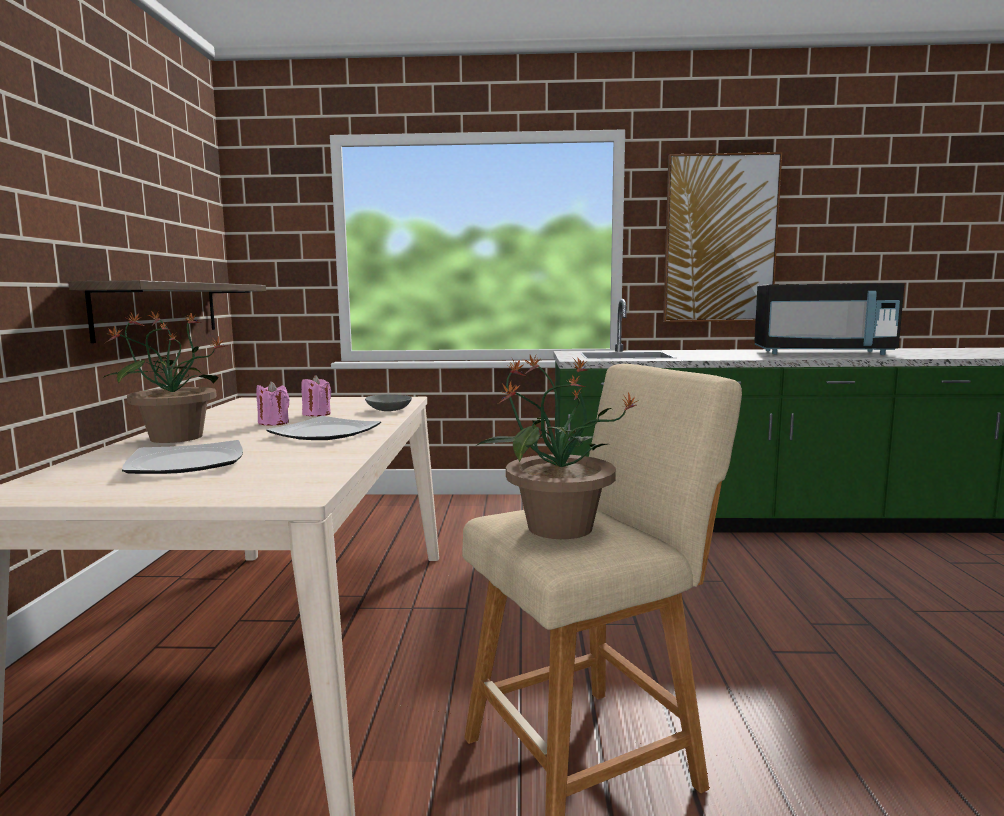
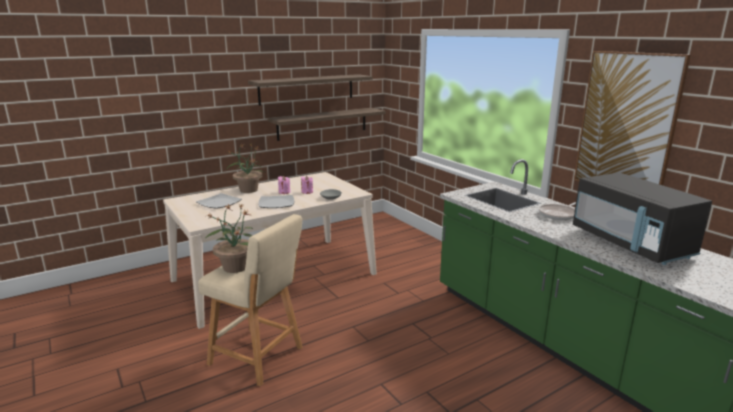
camera: 55 degrees right, 10 degrees up
none -> shelf [248,74,373,106]
none -> frying pan [539,202,576,220]

